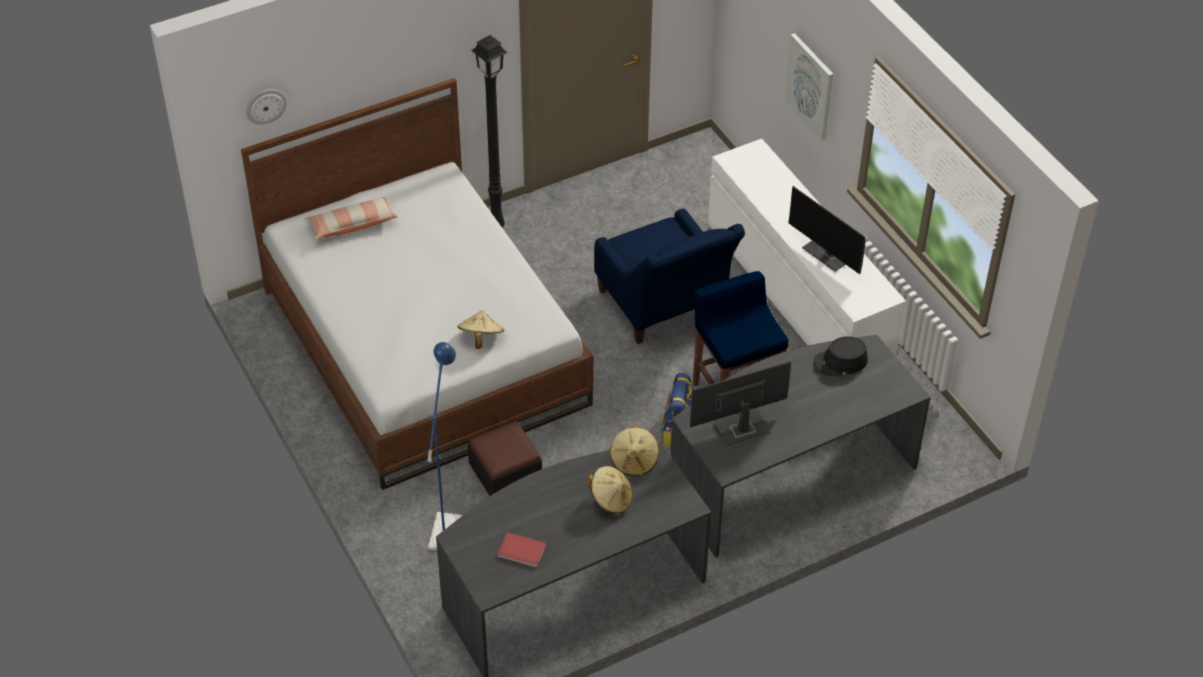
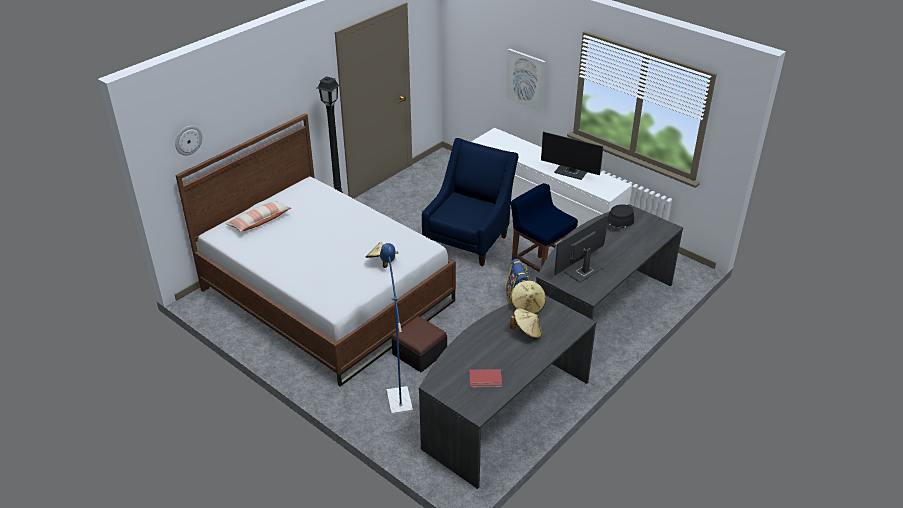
camera: 20 degrees left, 10 degrees down
blue armchair [594,209,745,344] -> blue armchair turned 105 degrees counterclockwise [422,138,518,266]

